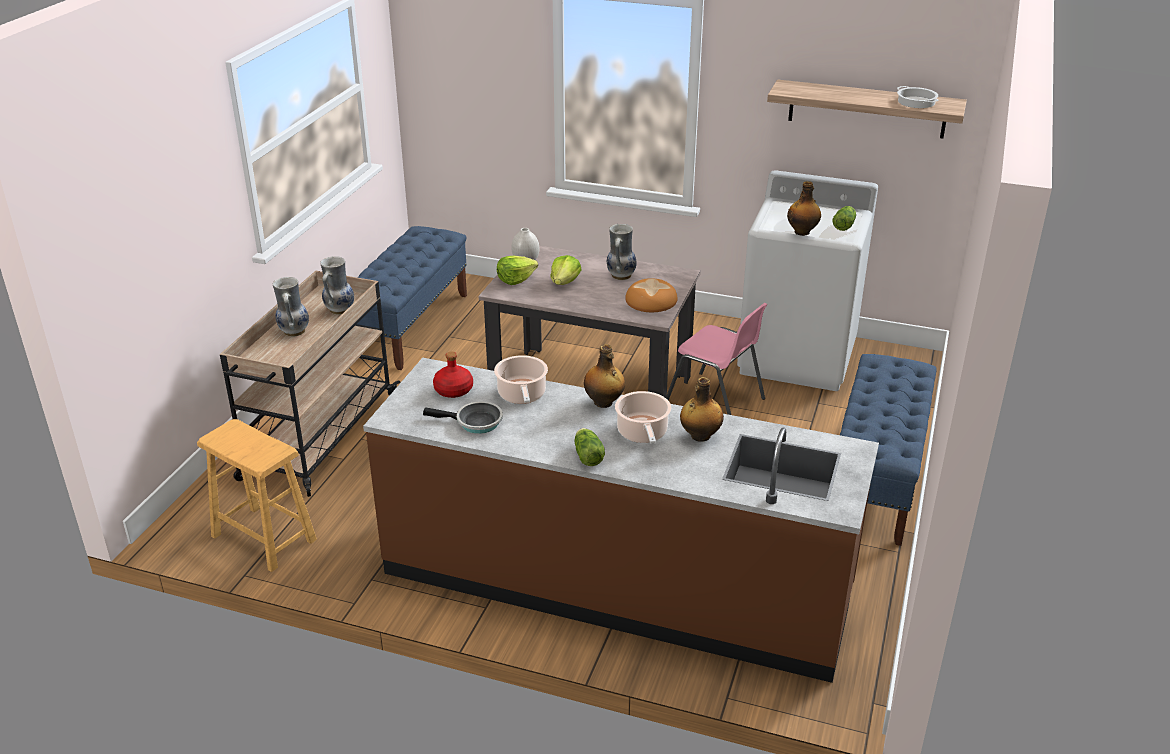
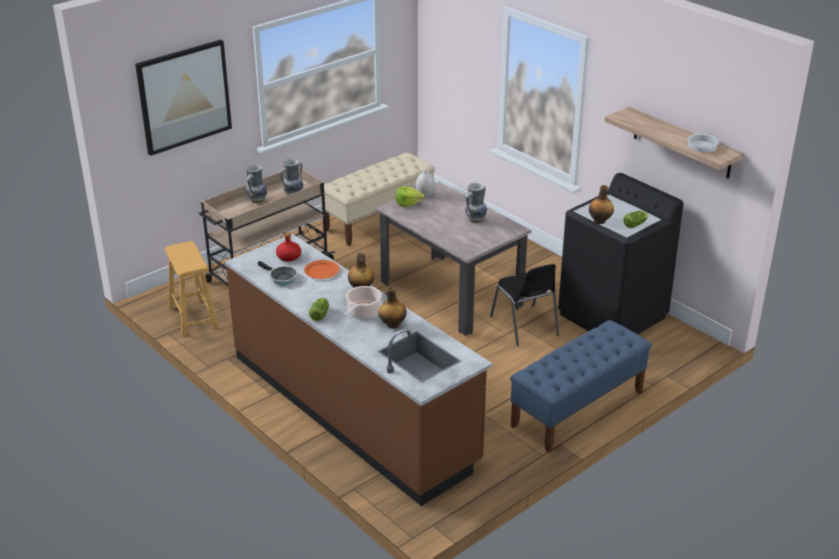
camera: 30 degrees right, 0 degrees up
blue bench [357,226,467,370] -> beige bench [321,153,435,246]
cooking pot [494,355,548,404] -> orange plate [304,260,339,279]
lettuce [551,255,582,285] -> none
bread [625,278,678,312] -> none
pink chair [667,303,767,415] -> black chair [490,264,559,346]
white washing machine [737,170,878,391] -> black washing machine [558,173,683,334]
none -> picture [135,40,232,156]

